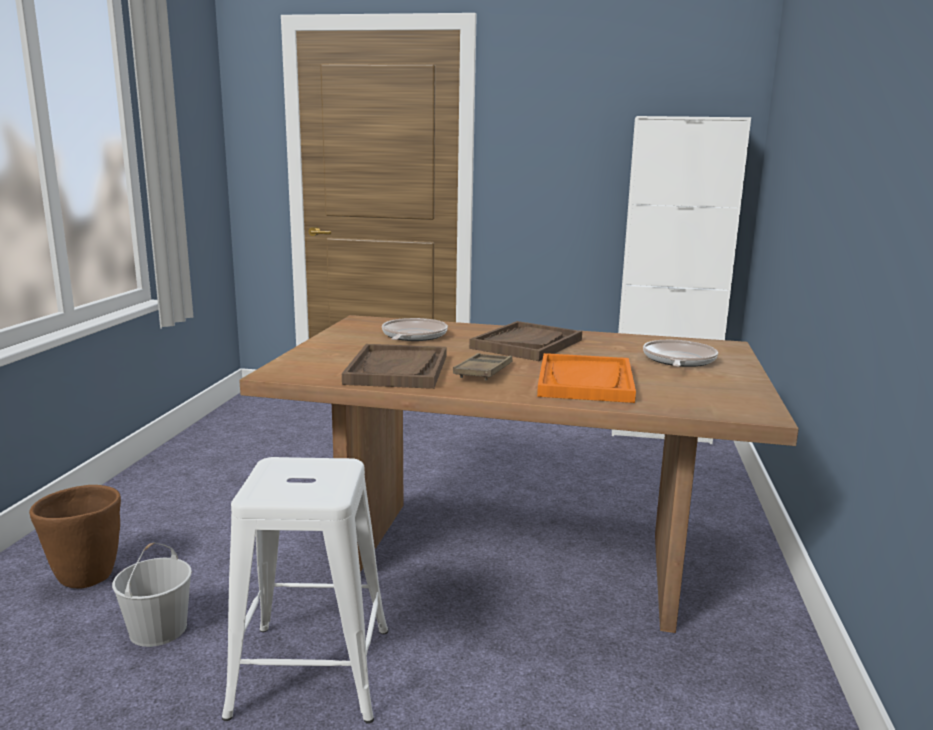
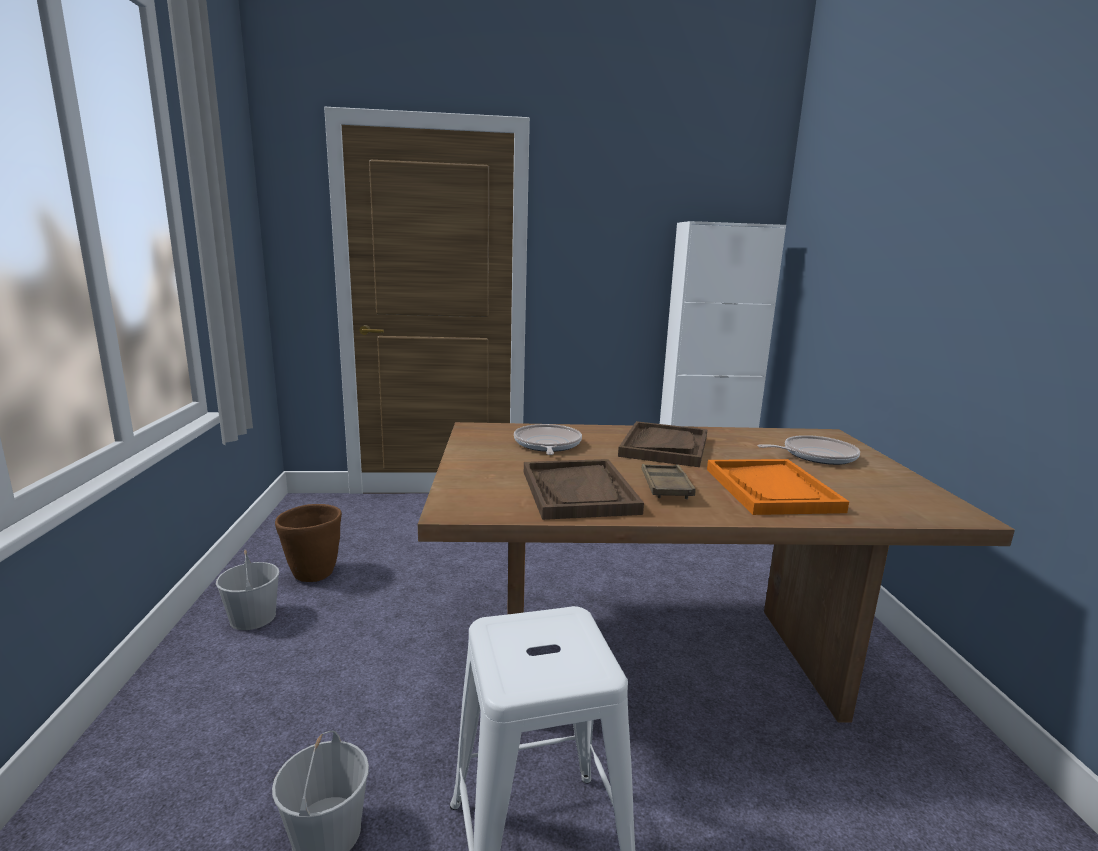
camera: 15 degrees left, 0 degrees up
brown planter [29,485,121,589] -> brown planter moved to [275,504,342,582]
frying pan [643,340,718,367] -> frying pan turned 75 degrees clockwise [758,435,860,465]
none -> white bucket [216,549,280,630]

